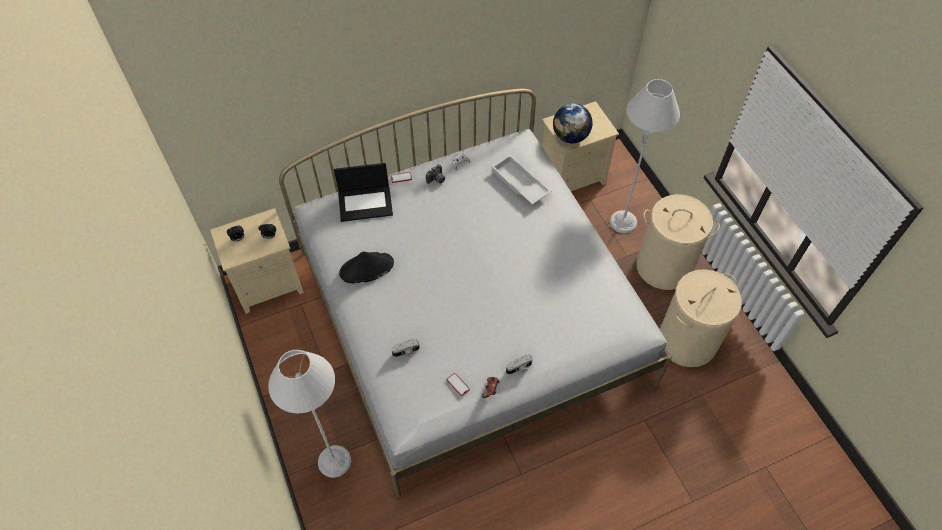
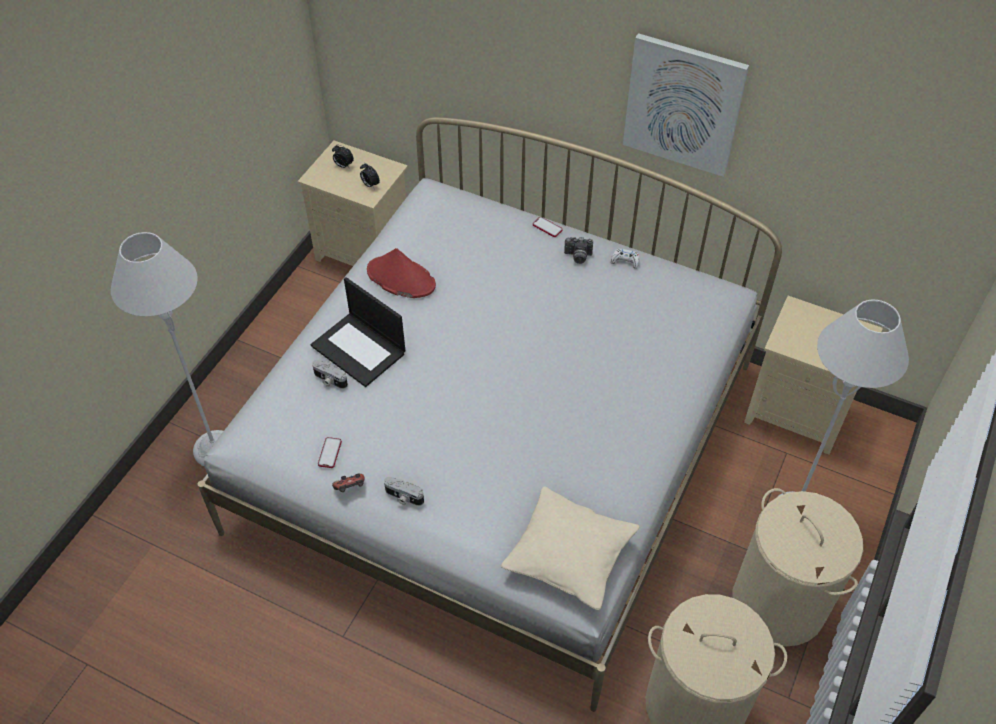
camera: 50 degrees right, 5 degrees down
laptop [334,163,393,222] -> laptop moved to [311,277,405,387]
black hat [339,252,394,284] -> red hat [367,248,436,298]
white tray [491,154,551,205] -> none
globe [553,103,593,143] -> none
none -> beige pillow [501,486,639,610]
none -> picture [623,33,749,177]

